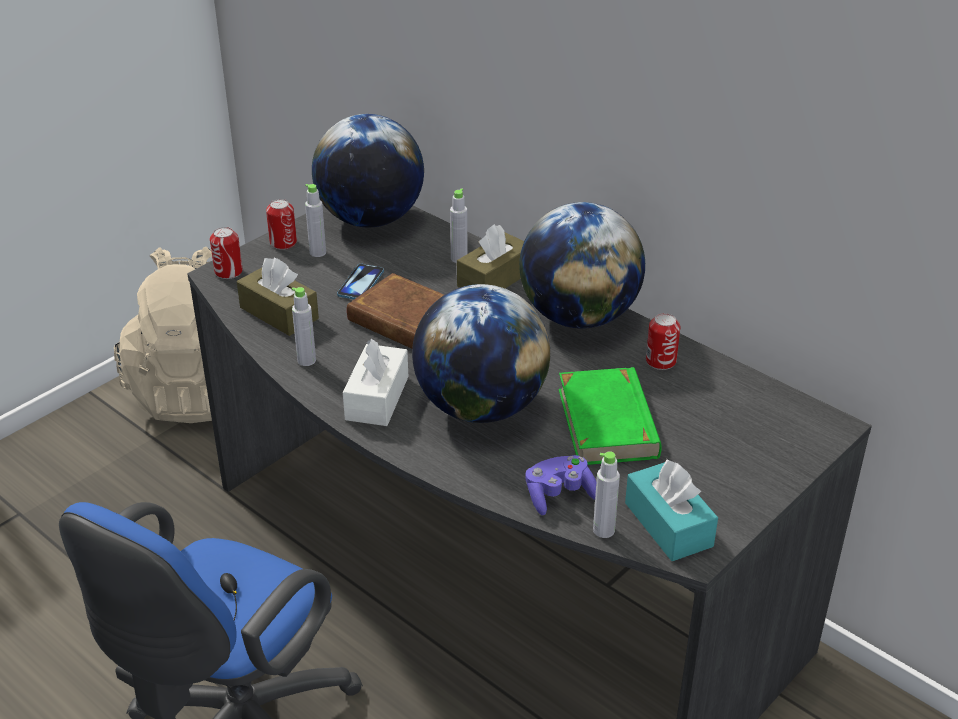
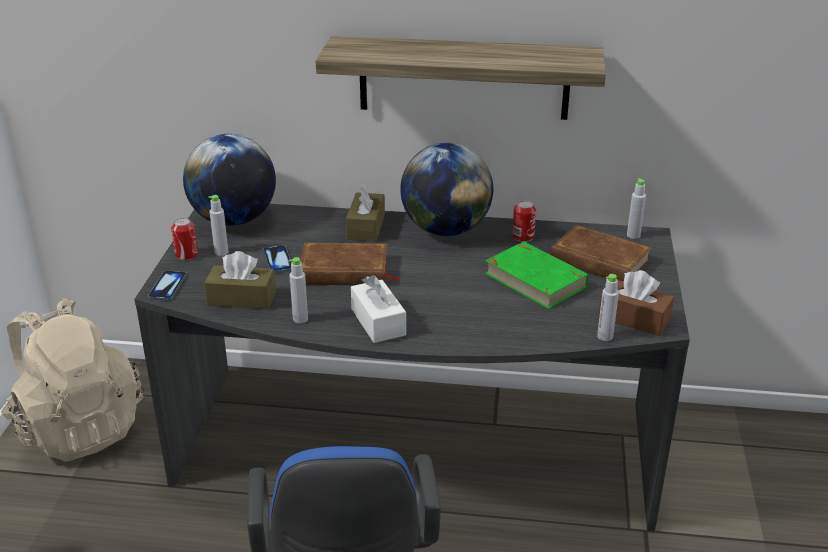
camera: 35 degrees left, 5 degrees down
can [210,227,243,279] -> phone [148,271,187,300]
globe [412,284,550,423] -> none
grey bottle [450,188,468,263] -> grey bottle moved to [627,178,646,239]
purple game controller [525,455,596,515] -> none
turquoise tissue box [625,459,718,561] -> brown tissue box [598,270,674,336]
none -> shelf [316,36,606,120]
none -> brown book [550,225,652,282]

